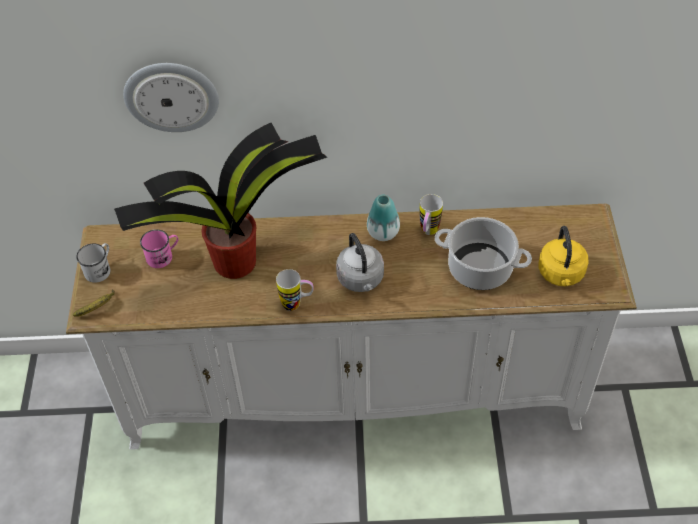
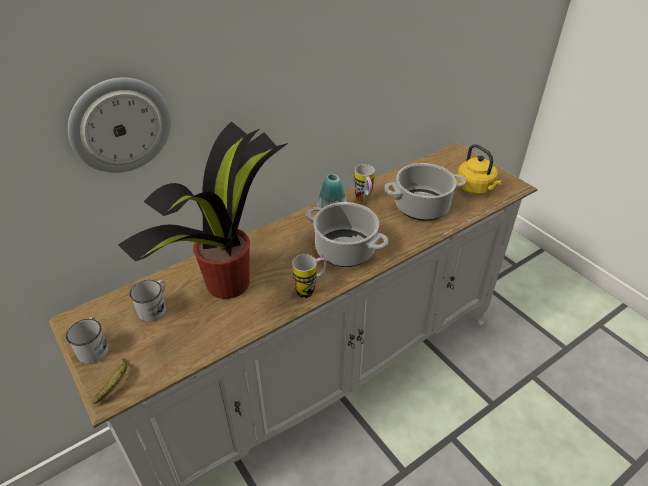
camera: 35 degrees left, 10 degrees down
pink mug [140,229,178,268] -> white mug [129,280,166,322]
grey kettle [336,233,384,292] -> cooking pot [306,202,388,267]

